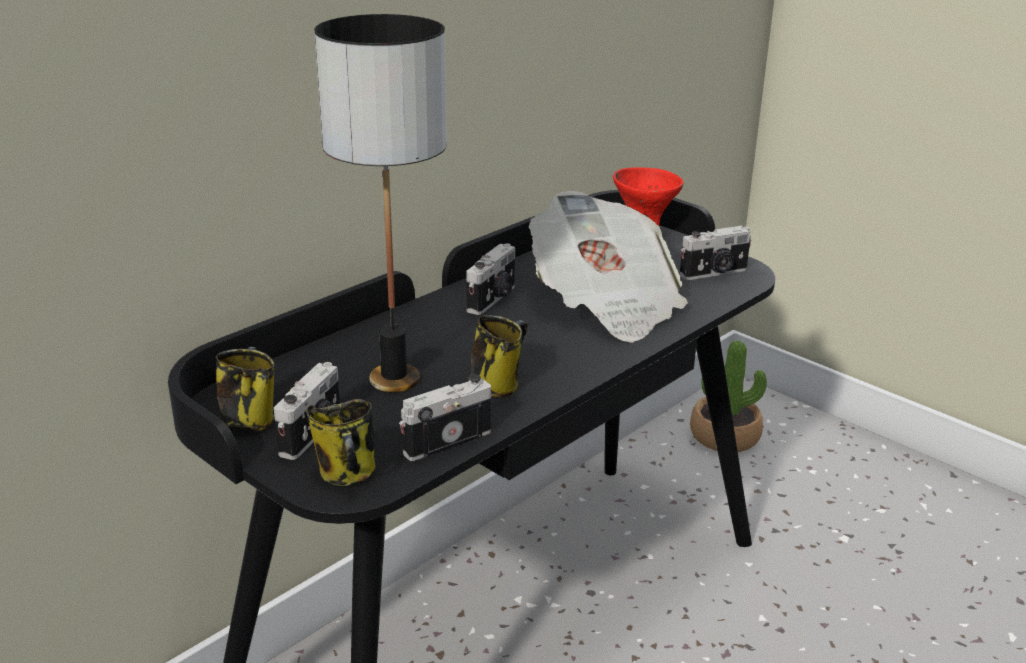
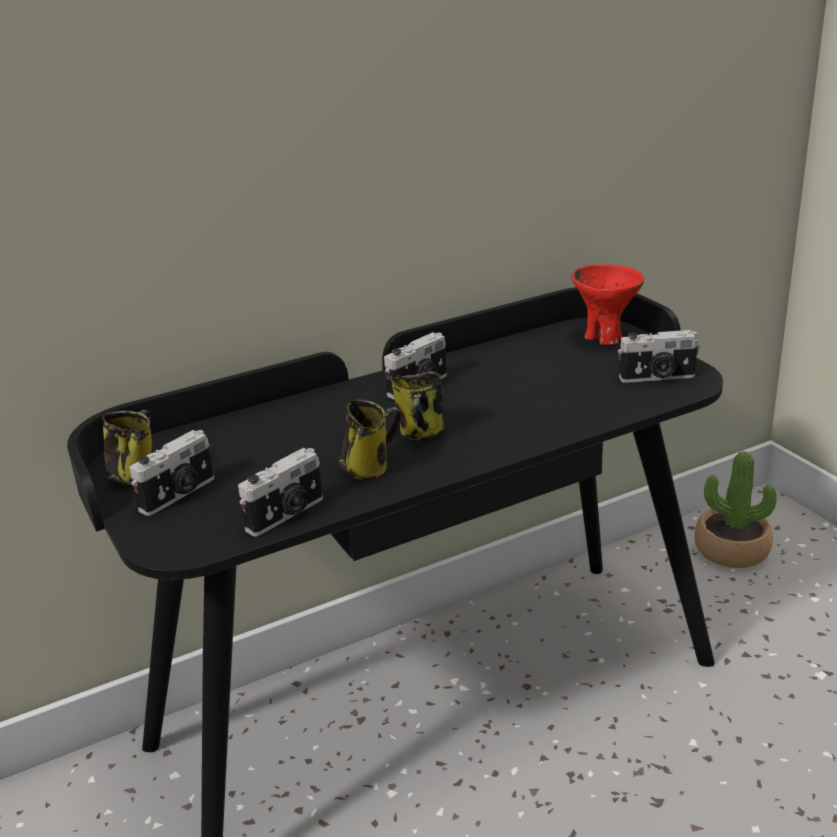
camera: 20 degrees right, 0 degrees up
mug [306,399,376,486] -> mug moved to [391,371,444,440]
table lamp [314,14,447,392] -> none
camera [399,374,492,461] -> camera turned 150 degrees clockwise [238,448,323,536]
newspaper [529,191,688,343] -> none

